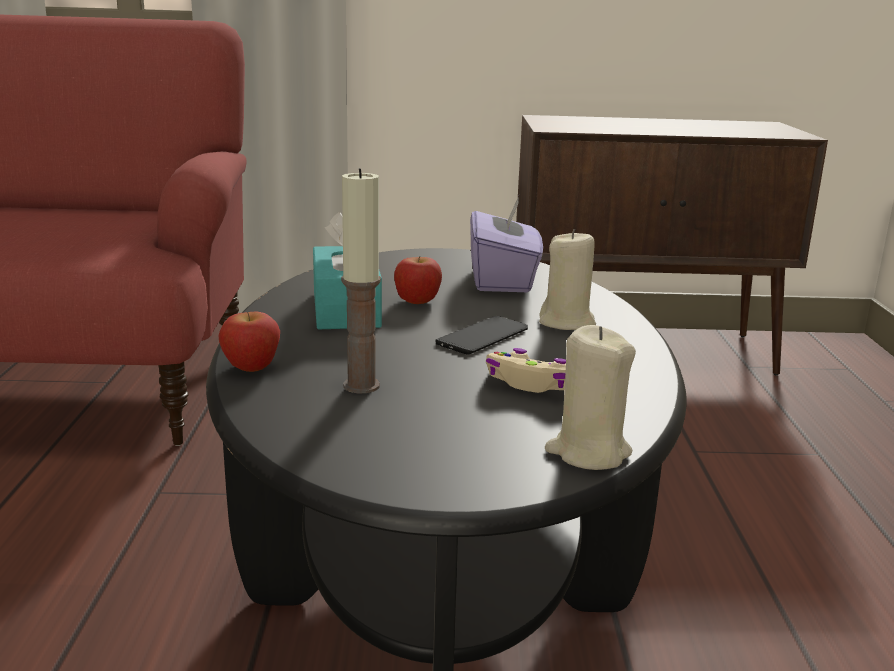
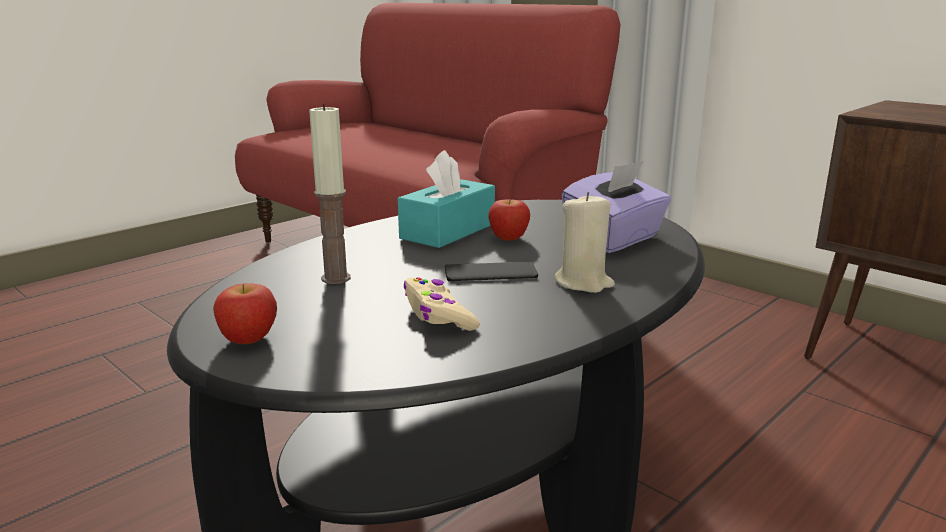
camera: 45 degrees right, 0 degrees up
apple [218,311,280,372] -> apple moved to [213,283,277,344]
beige candle [545,325,636,470] -> none

